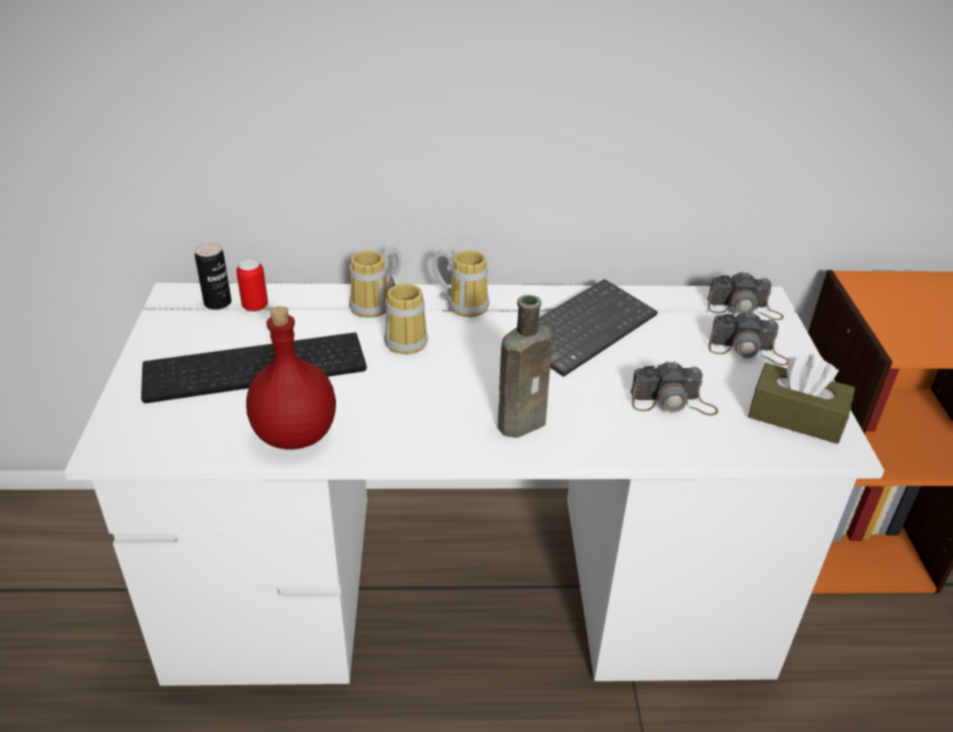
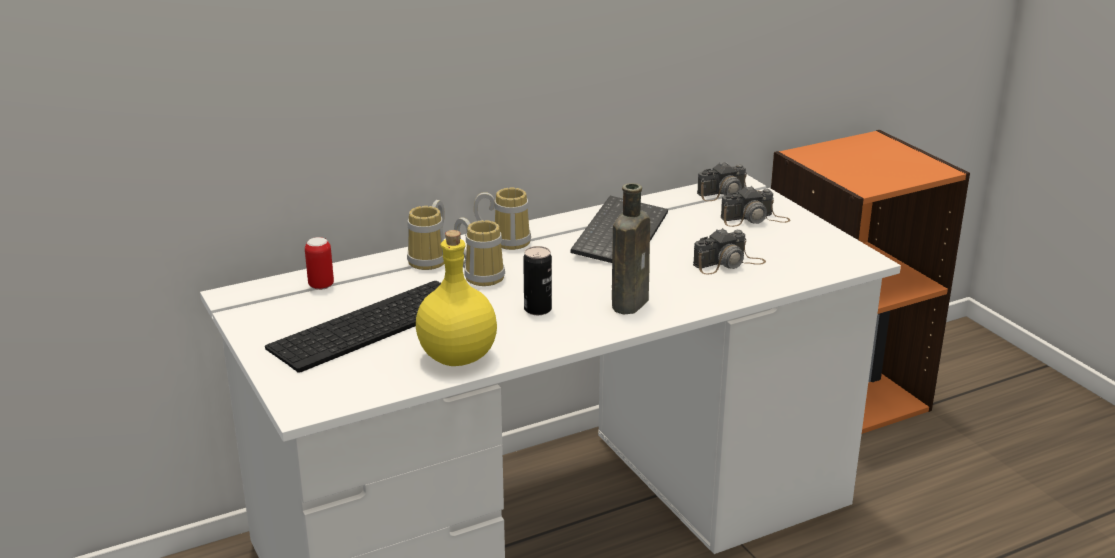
camera: 25 degrees left, 10 degrees down
can [195,243,232,310] -> can moved to [523,246,552,315]
red bottle [246,306,336,450] -> yellow bottle [416,230,497,366]
brown tissue box [748,354,855,444] -> none

